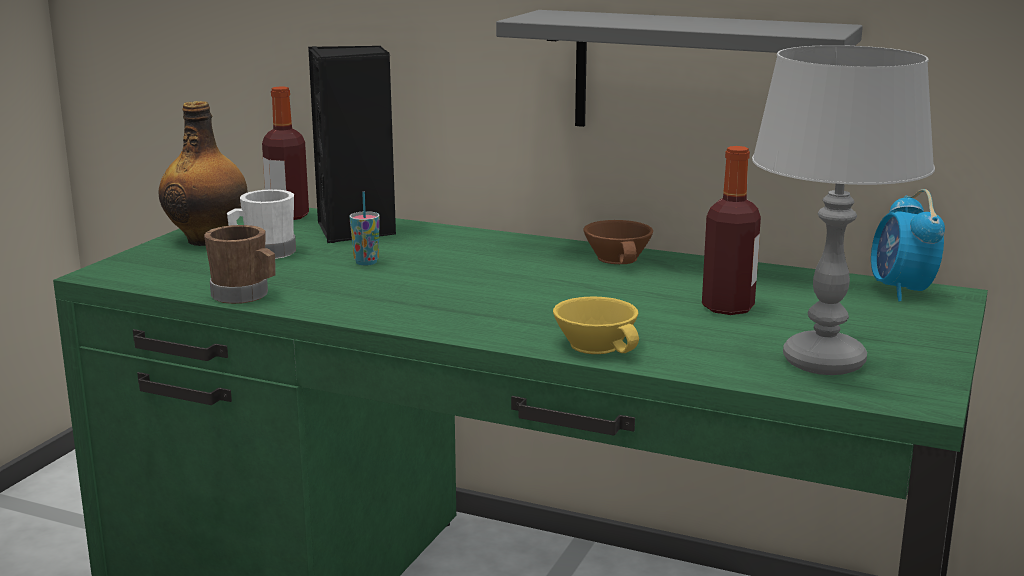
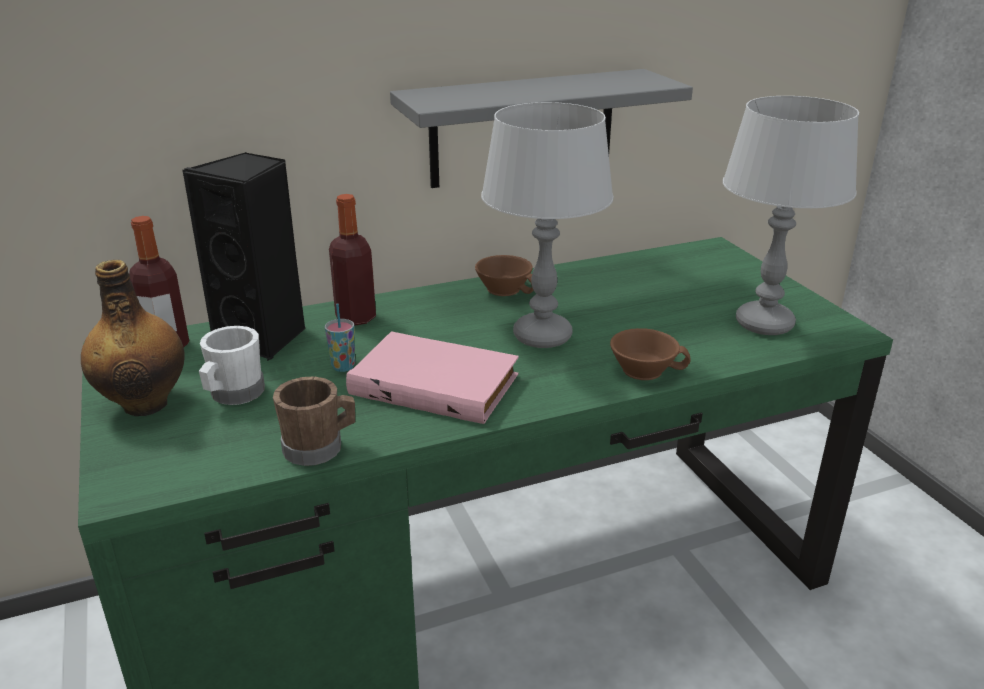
camera: 45 degrees left, 10 degrees up
yellow cup [553,297,639,354] -> brown cup [610,328,691,380]
bottle [702,146,761,315] -> bottle moved to [329,194,376,326]
alarm clock [871,189,945,301] -> none
none -> pink book [346,331,519,424]
none -> grey table lamp [481,102,614,348]

